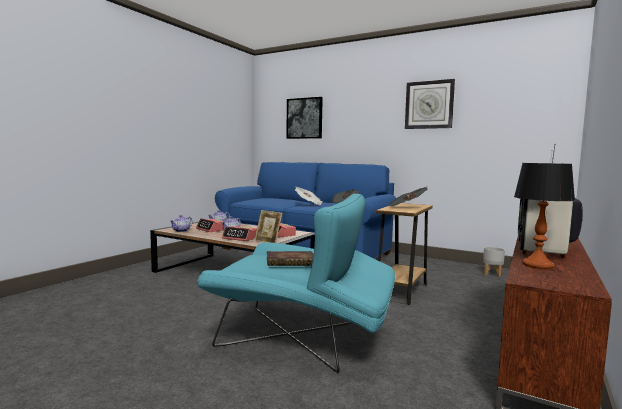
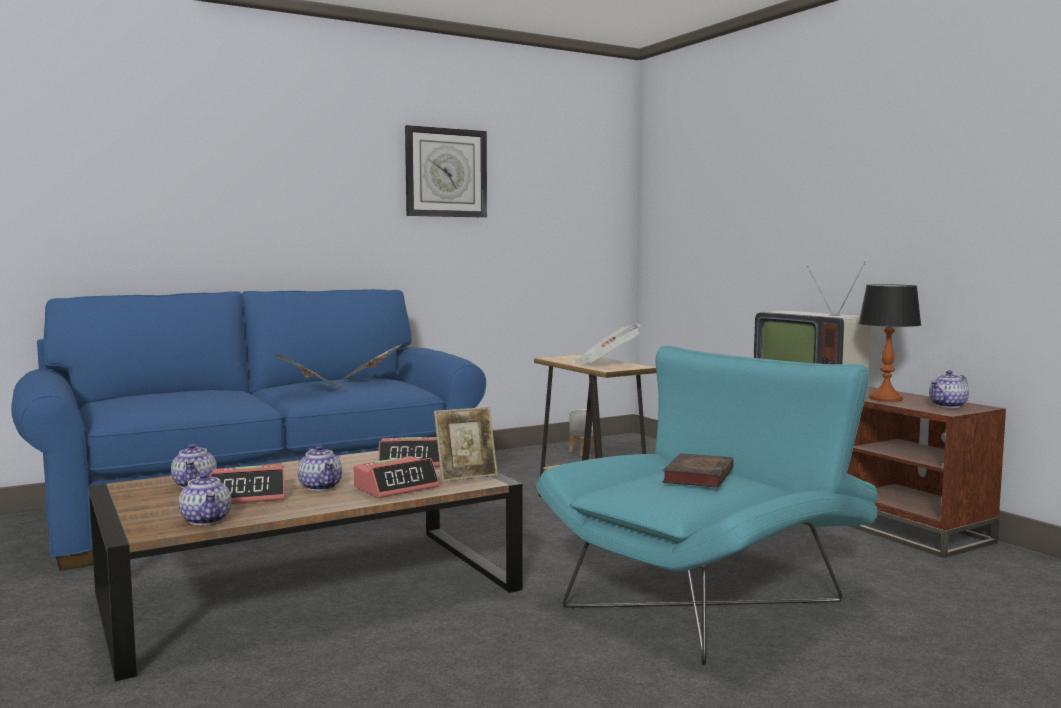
camera: 60 degrees left, 0 degrees up
picture [286,97,323,139] -> none
none -> teapot [929,370,969,408]

